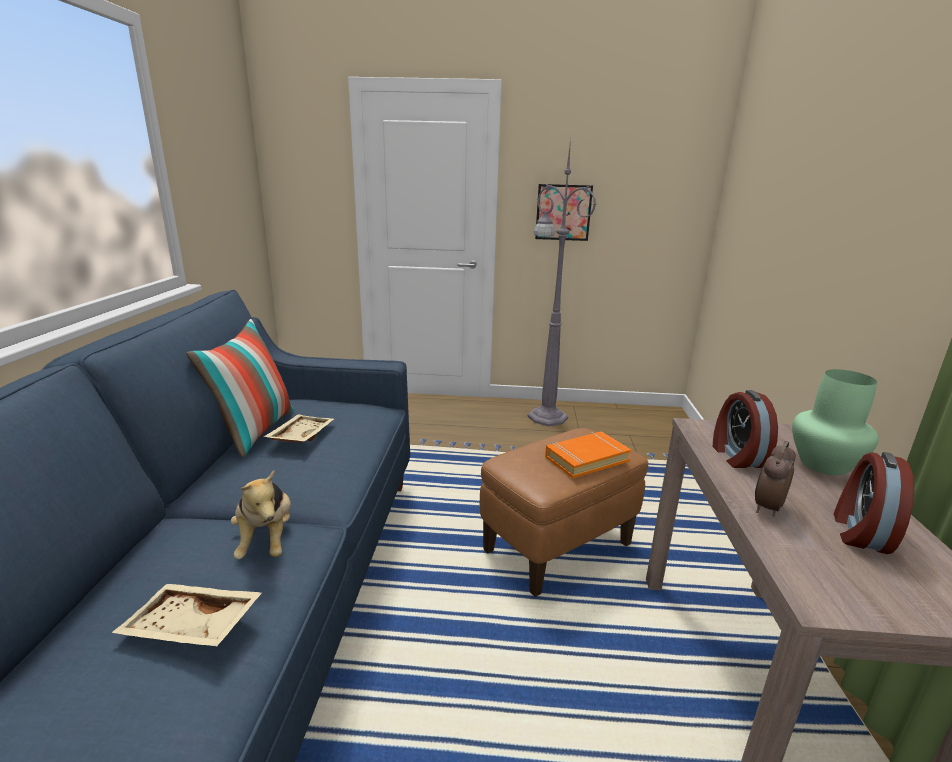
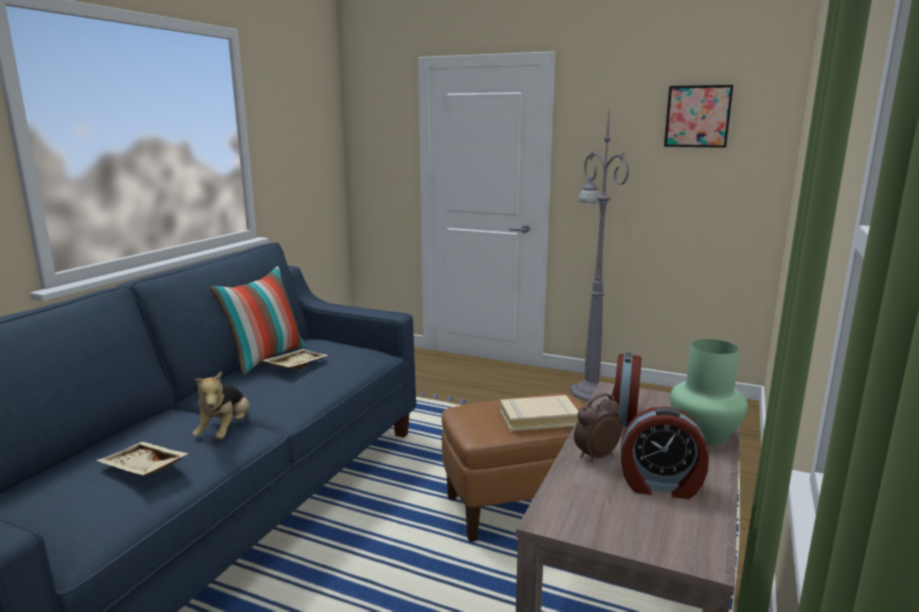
camera: 20 degrees right, 5 degrees down
picture [535,184,593,241] -> picture moved to [664,85,733,148]
orange book [545,431,631,478] -> beige book [500,395,578,431]
alarm clock [834,452,914,554] -> alarm clock turned 120 degrees counterclockwise [621,406,709,499]

